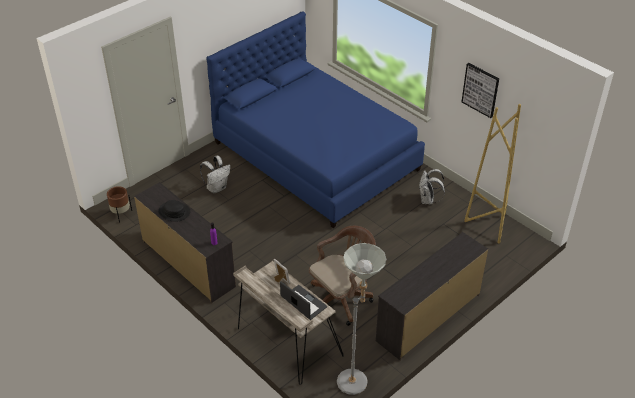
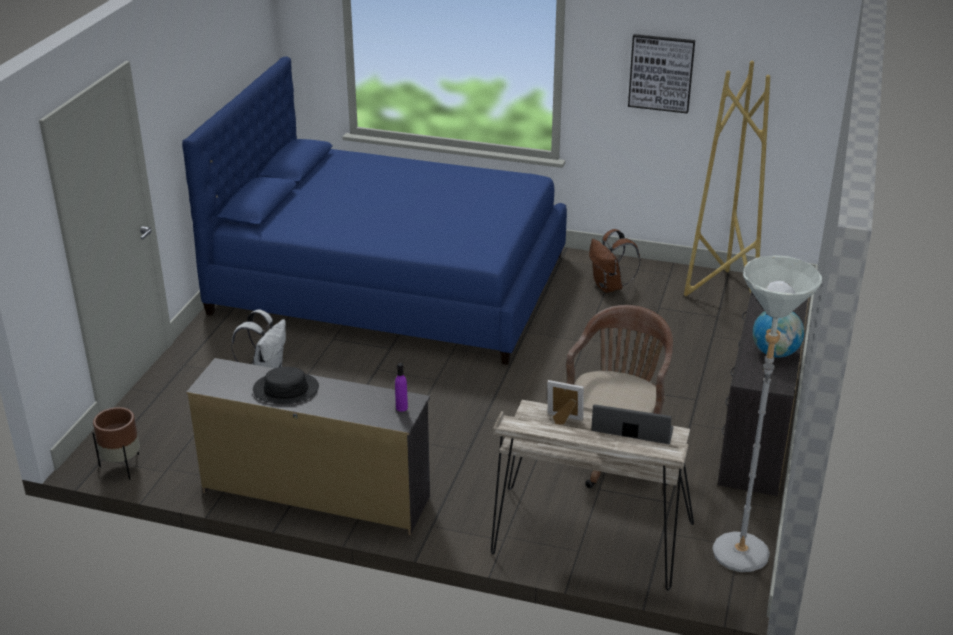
camera: 30 degrees left, 10 degrees down
white backpack [419,169,445,205] -> brown backpack [589,229,640,293]
none -> globe [753,311,804,358]

